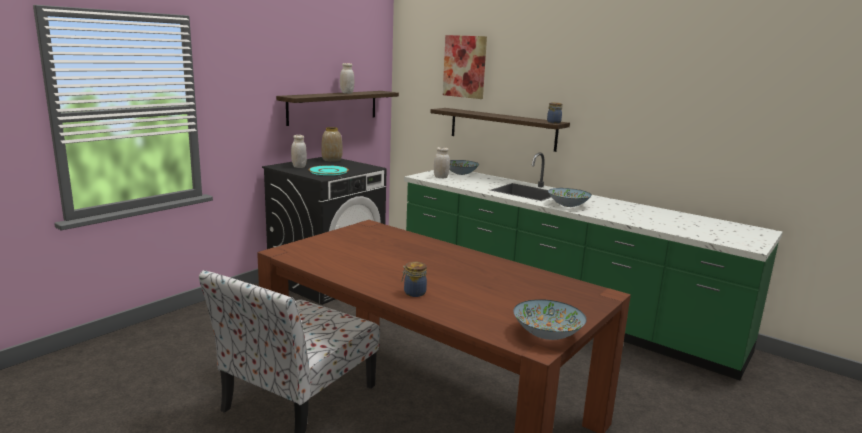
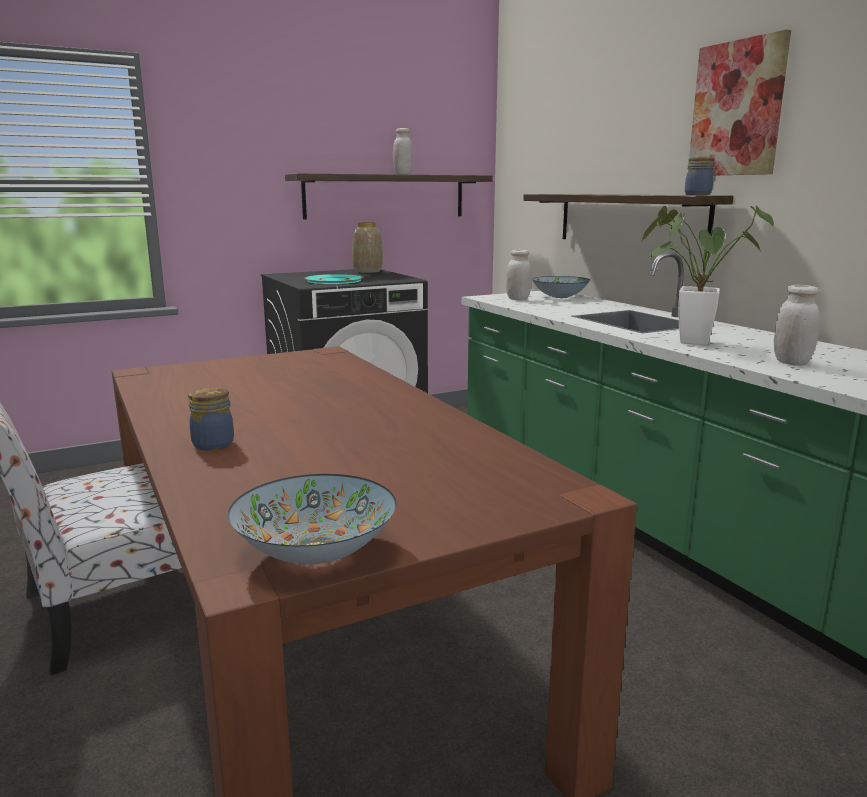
camera: 25 degrees right, 0 degrees up
white jar [291,135,307,168] -> white jar moved to [774,285,820,366]
picture [443,35,487,99] -> picture moved to [689,29,791,176]
bowl [548,188,592,207] -> potted plant [640,206,774,345]

